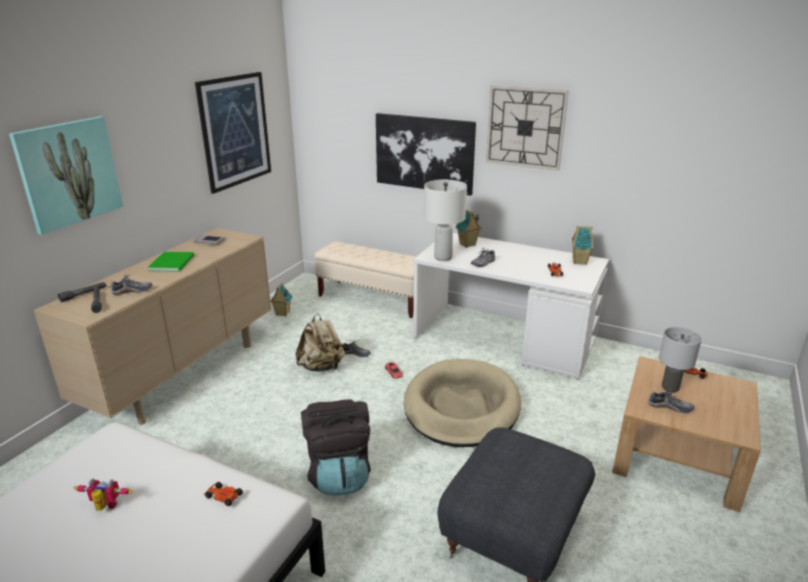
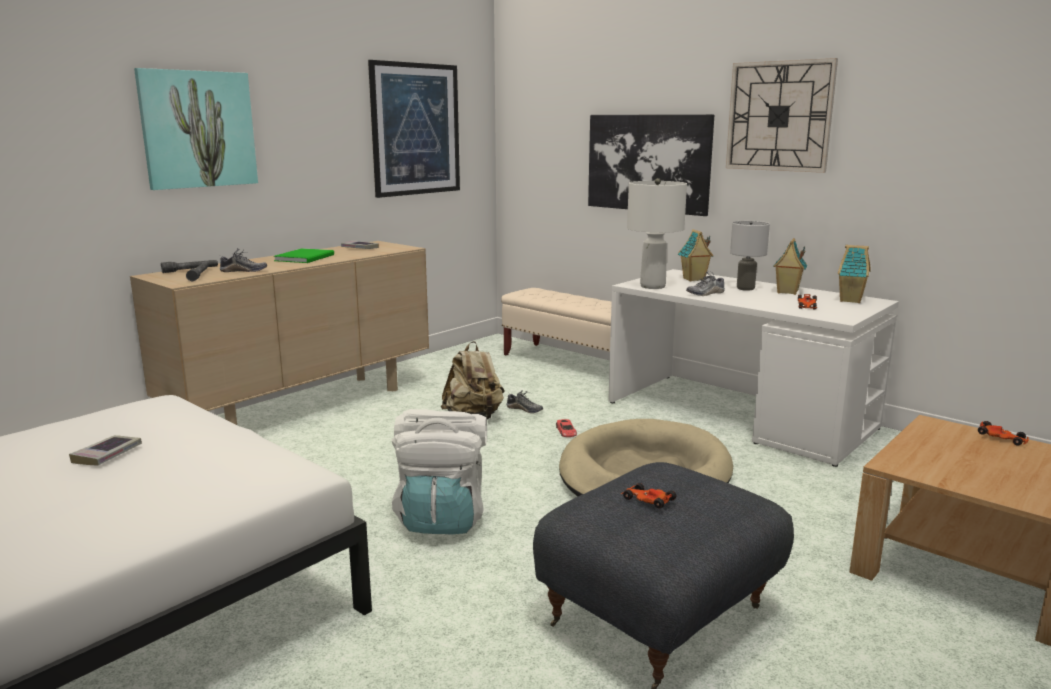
camera: 15 degrees right, 10 degrees down
toy robot [74,478,132,511] -> book [69,435,142,465]
toy car [203,482,243,506] -> toy car moved to [621,483,676,508]
toy house [270,282,292,317] -> toy house moved to [773,238,807,295]
black backpack [301,399,371,496] -> white backpack [392,409,487,535]
shoe [648,389,694,413] -> none
white table lamp [659,327,702,393] -> white table lamp moved to [730,221,770,291]

